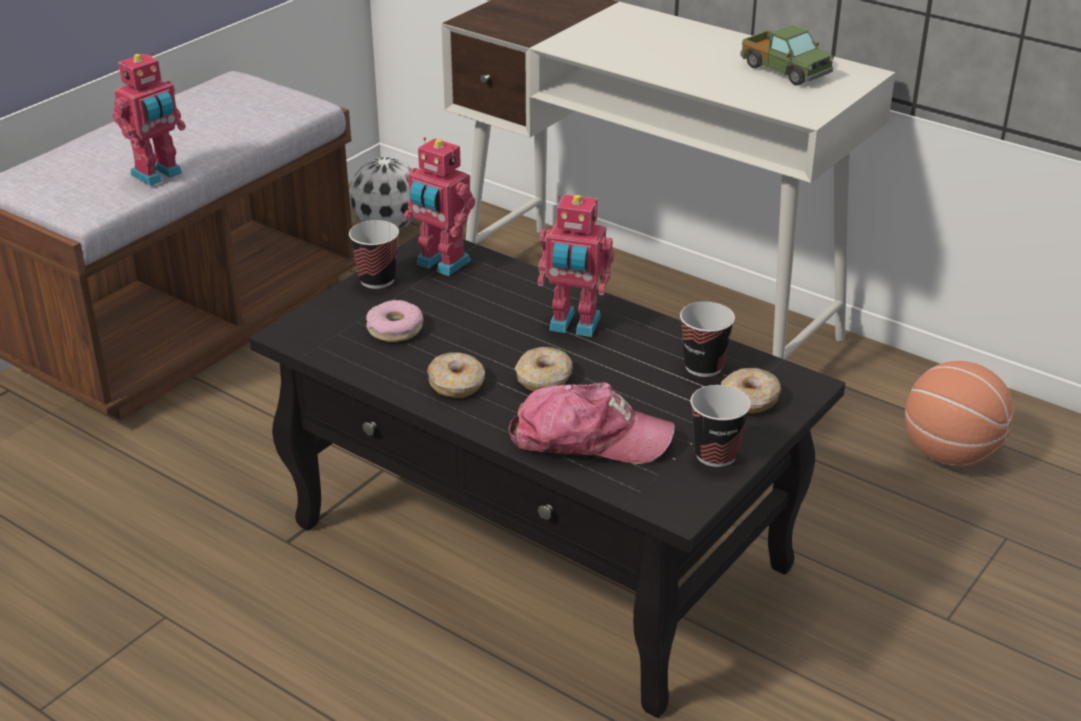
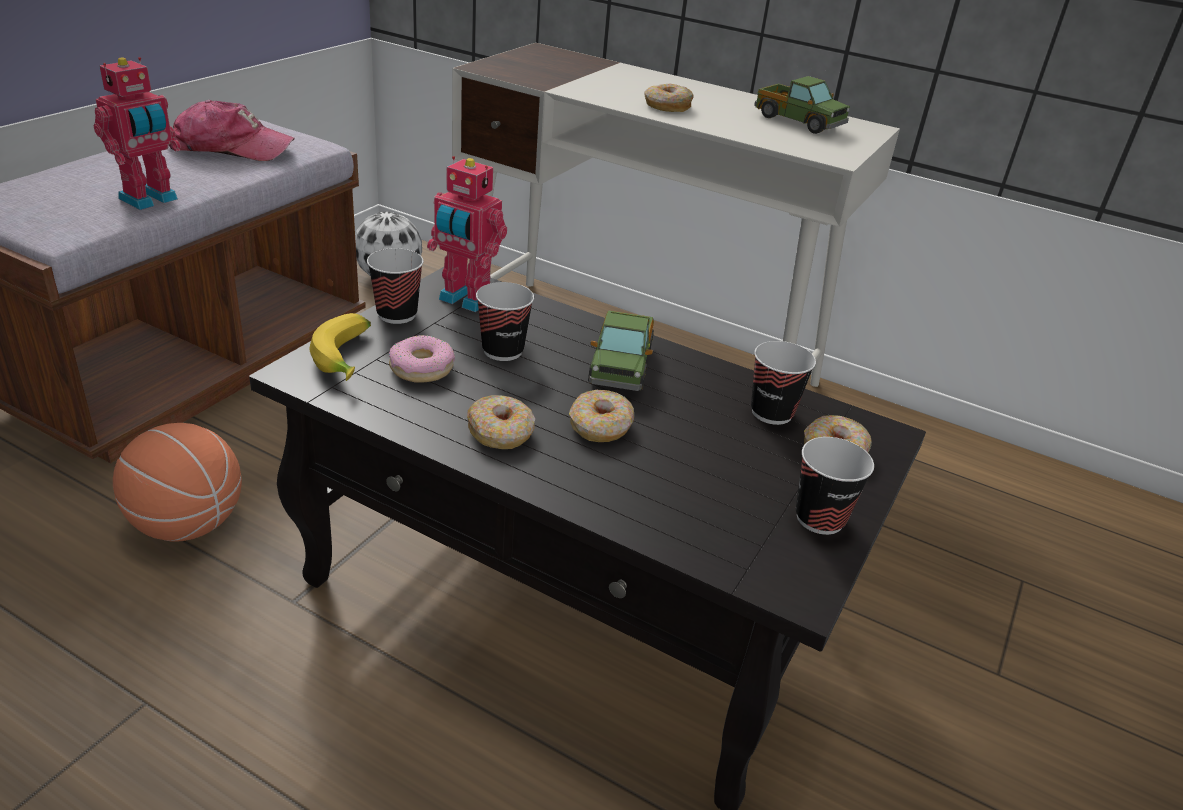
camera: 10 degrees left, 0 degrees up
cap [508,382,675,464] -> cap moved to [168,100,295,161]
toy robot [538,194,614,337] -> toy truck [588,310,654,391]
basketball [905,361,1014,467] -> basketball moved to [113,423,242,542]
none -> banana [309,313,371,381]
none -> cup [476,282,534,361]
none -> donut [644,84,694,112]

